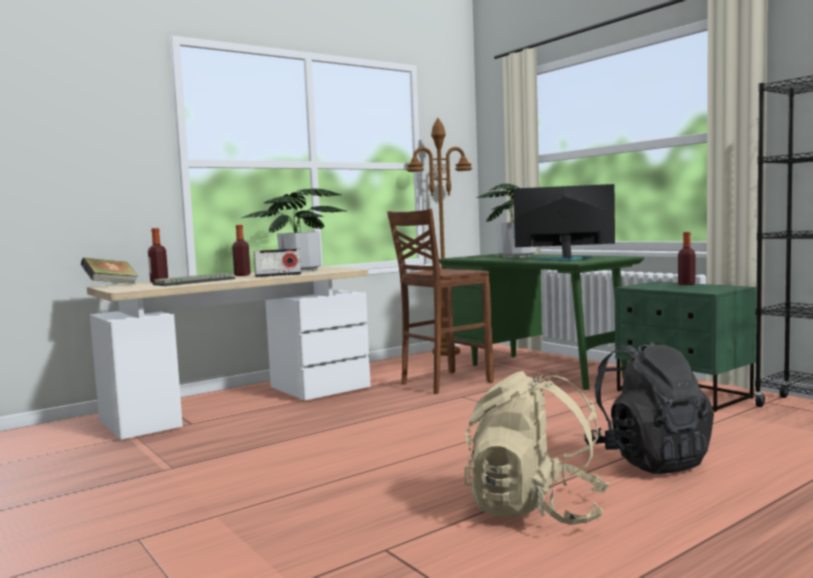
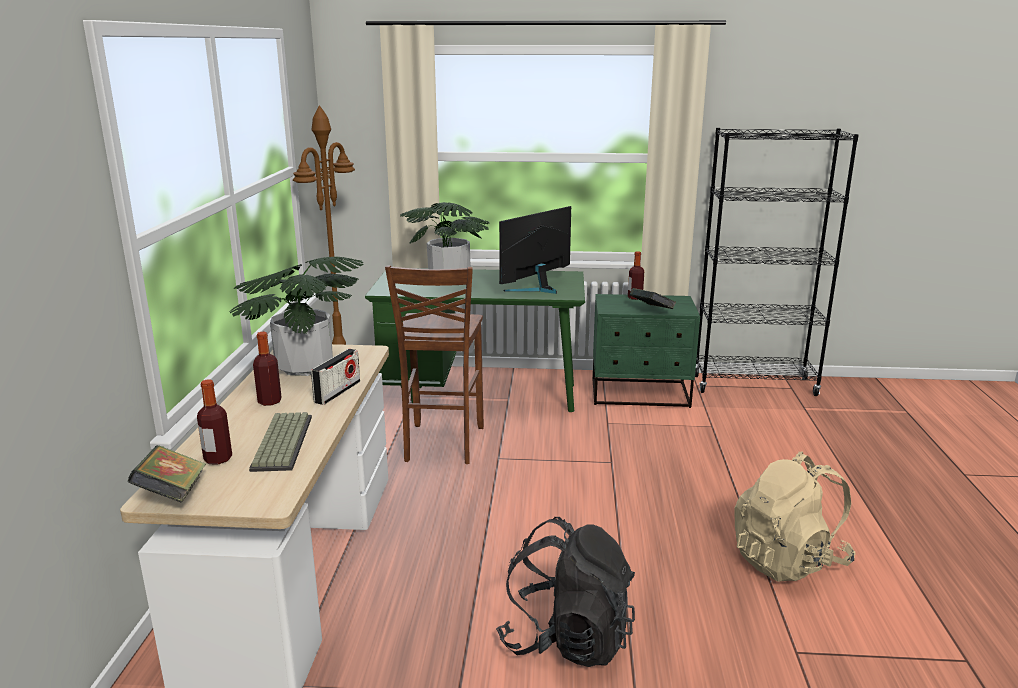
camera: 50 degrees left, 15 degrees up
black backpack [584,341,714,474] -> black backpack moved to [496,517,635,667]
none -> book [630,288,676,309]

